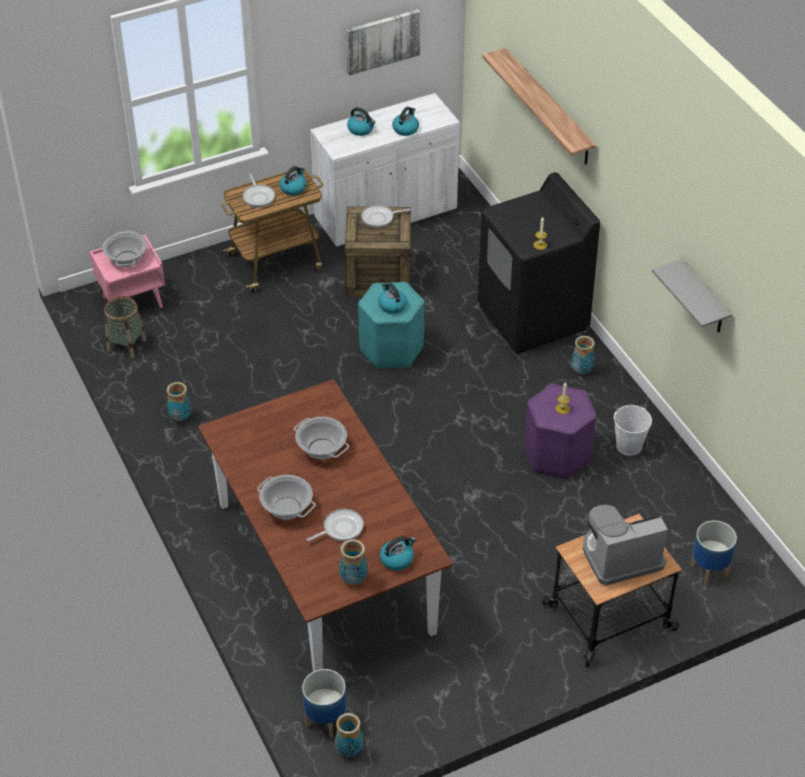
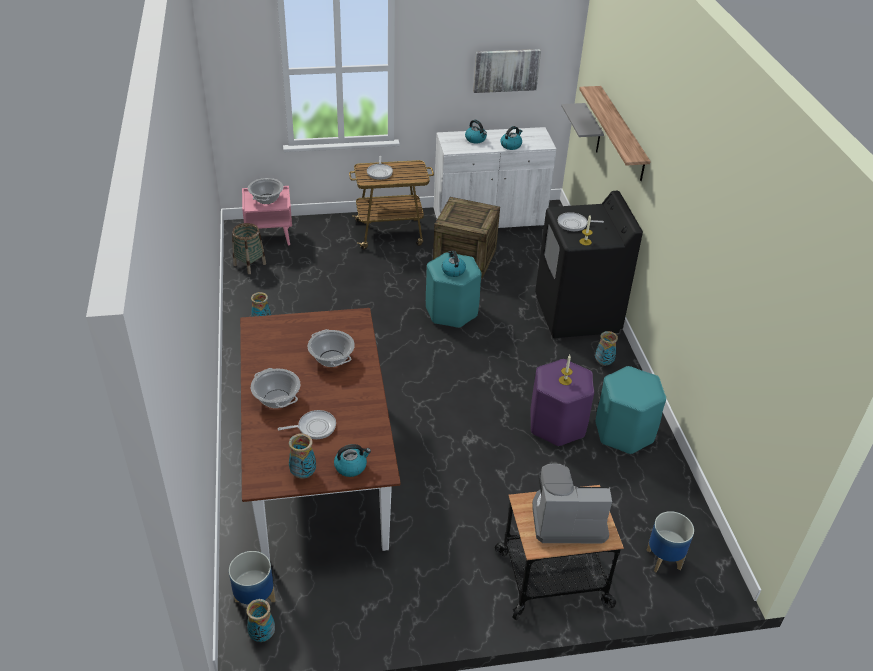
camera: 15 degrees right, 5 degrees down
kettle [279,166,307,195] -> none
frying pan [361,205,410,228] -> frying pan moved to [558,212,604,231]
white bucket [614,405,652,456] -> turquoise stool [596,366,666,455]
grey shelf [652,259,732,332] -> grey shelf moved to [561,103,604,152]

